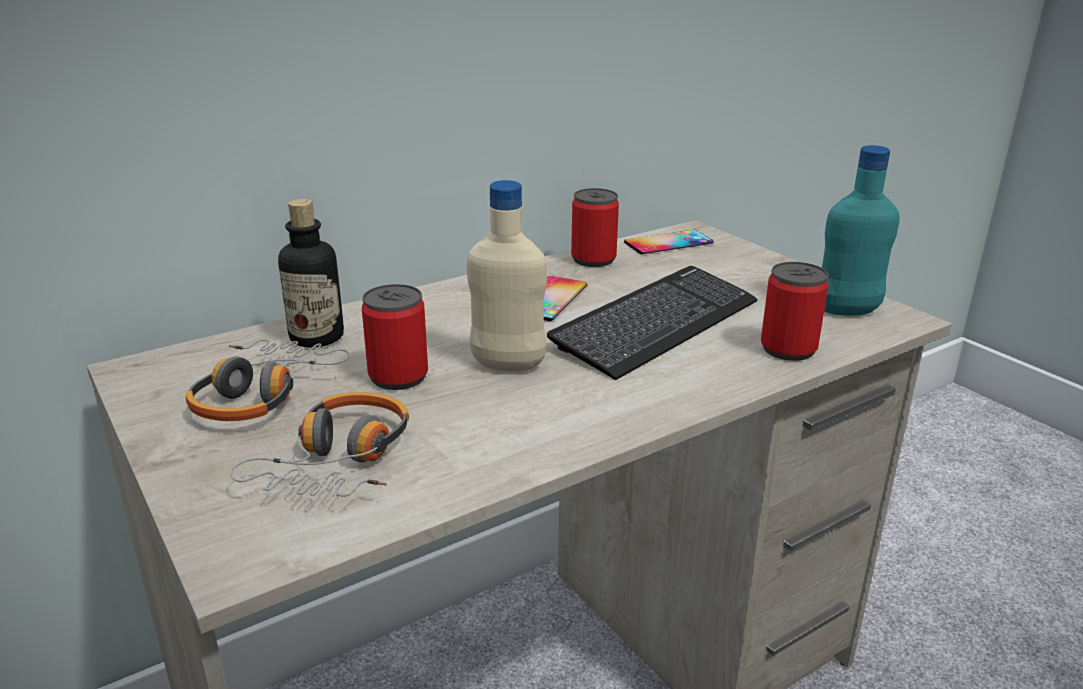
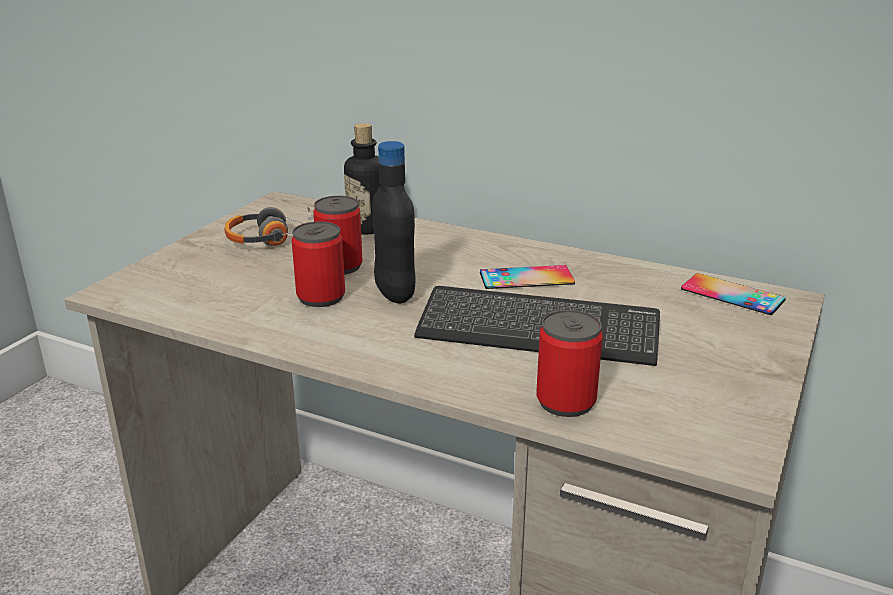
camera: 60 degrees right, 0 degrees up
headphones [230,392,409,497] -> none
beige bottle [467,180,547,372] -> black bottle [372,141,415,304]
can [571,188,619,267] -> can moved to [292,221,345,307]
turquoise bottle [822,145,900,316] -> none

